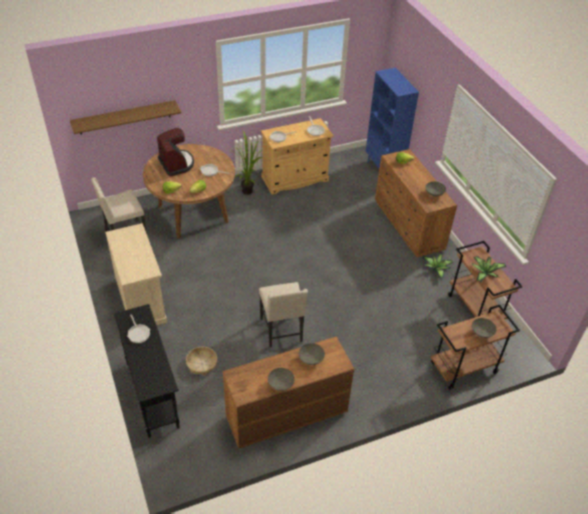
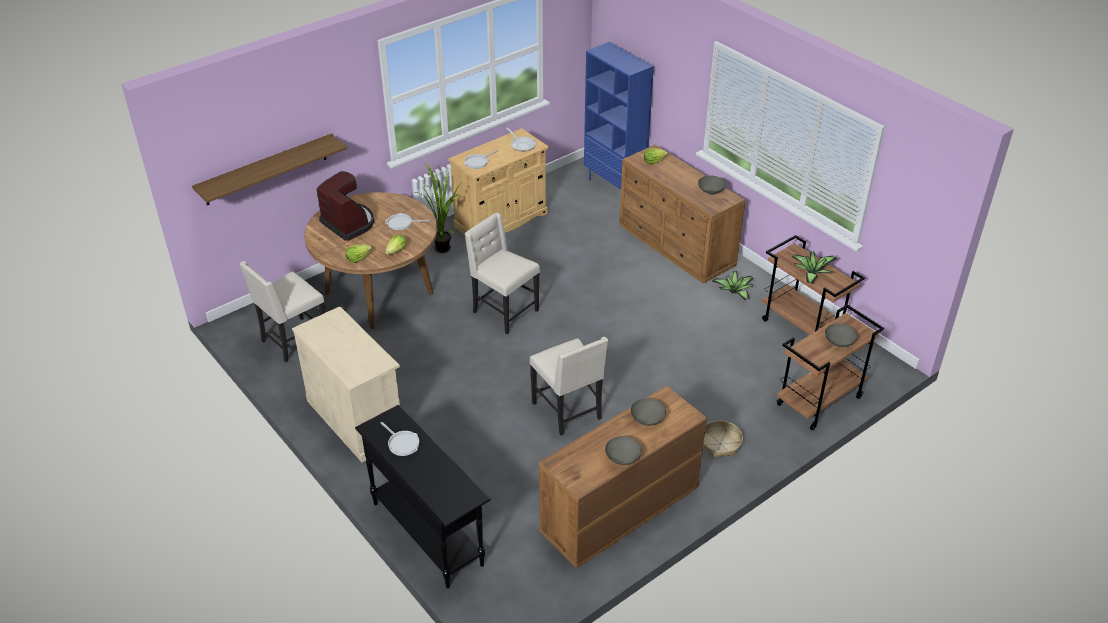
camera: 15 degrees left, 5 degrees down
basket [186,347,217,375] -> basket moved to [703,420,743,457]
none -> beige chair [465,213,540,334]

